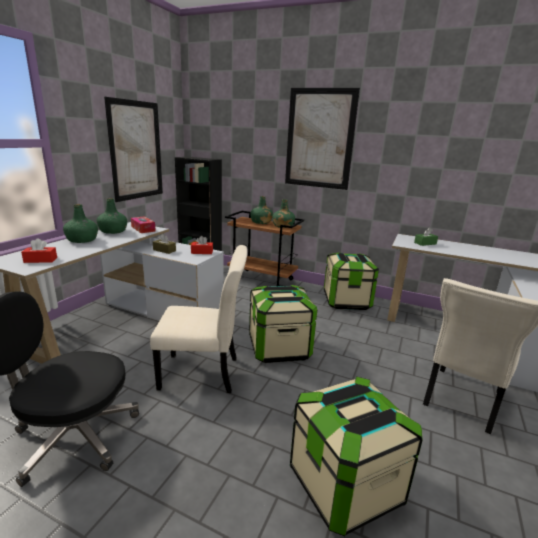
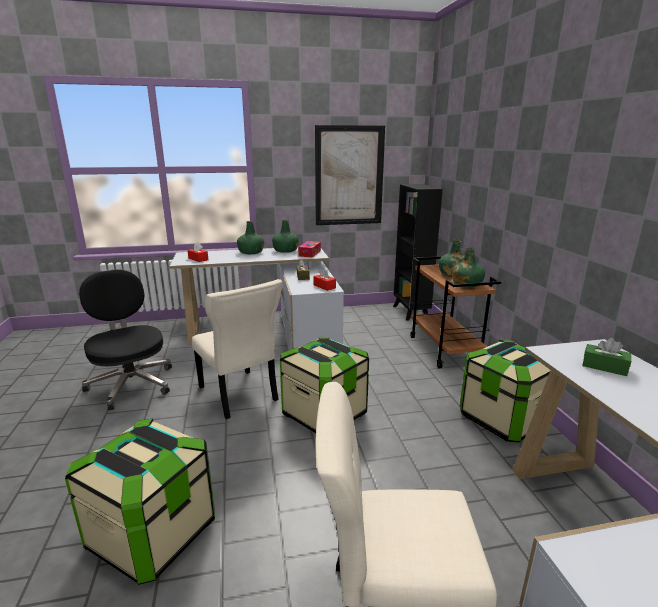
camera: 55 degrees right, 0 degrees up
picture [285,88,360,190] -> none

